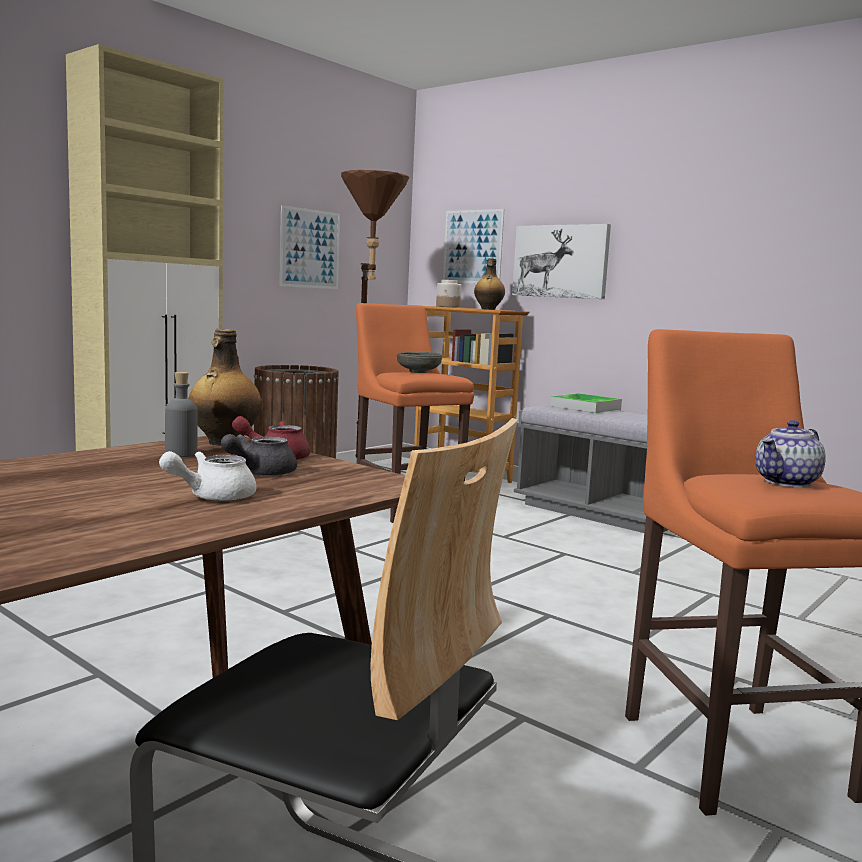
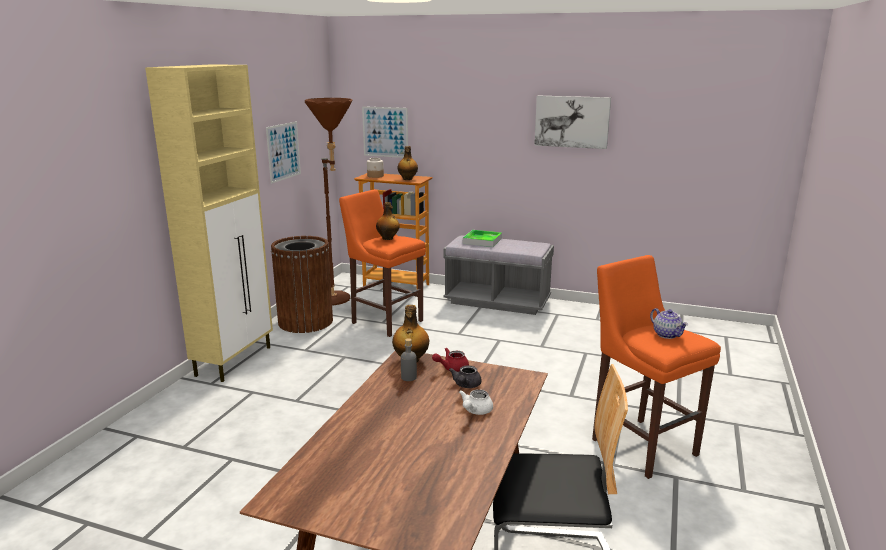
camera: 20 degrees left, 10 degrees up
grey bowl [397,352,442,373] -> bottle [376,202,400,240]
picture [512,224,611,299] -> picture moved to [534,96,611,149]
teapot [755,420,826,487] -> teapot turned 60 degrees counterclockwise [650,308,688,339]

